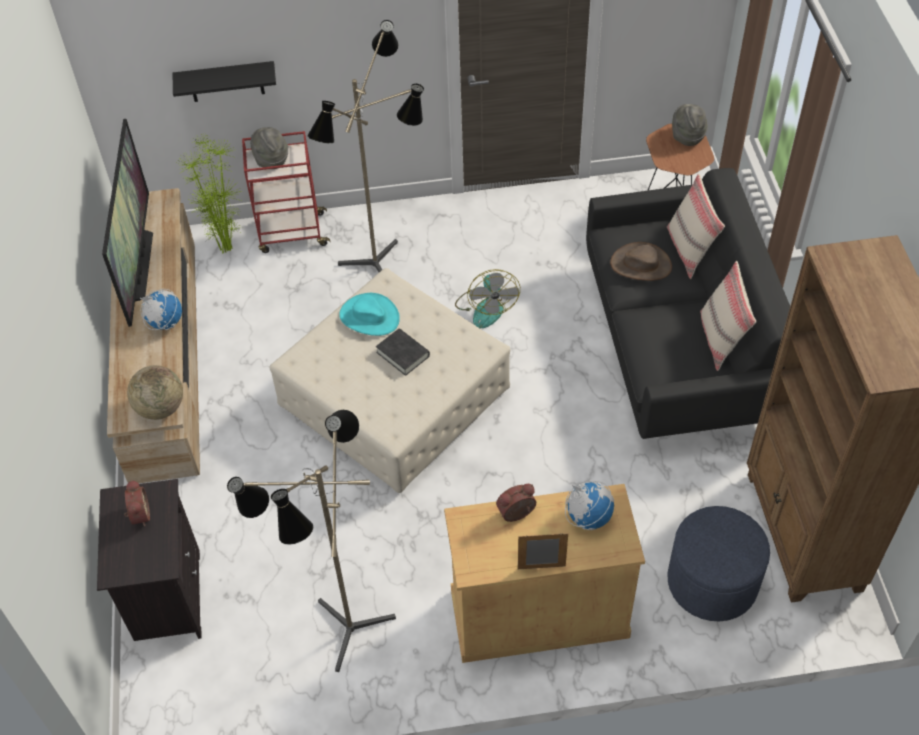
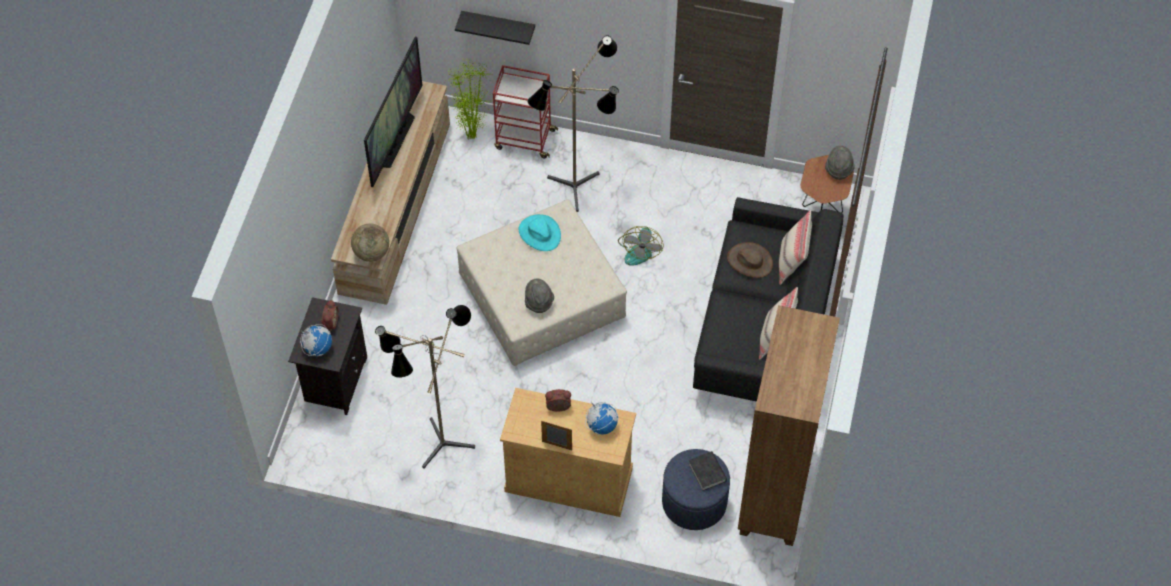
camera: 20 degrees right, 5 degrees up
globe [140,289,182,330] -> globe moved to [300,324,332,356]
grey hat [250,127,288,169] -> grey hat moved to [525,279,554,313]
black book [376,328,430,376] -> black book moved to [689,451,727,491]

